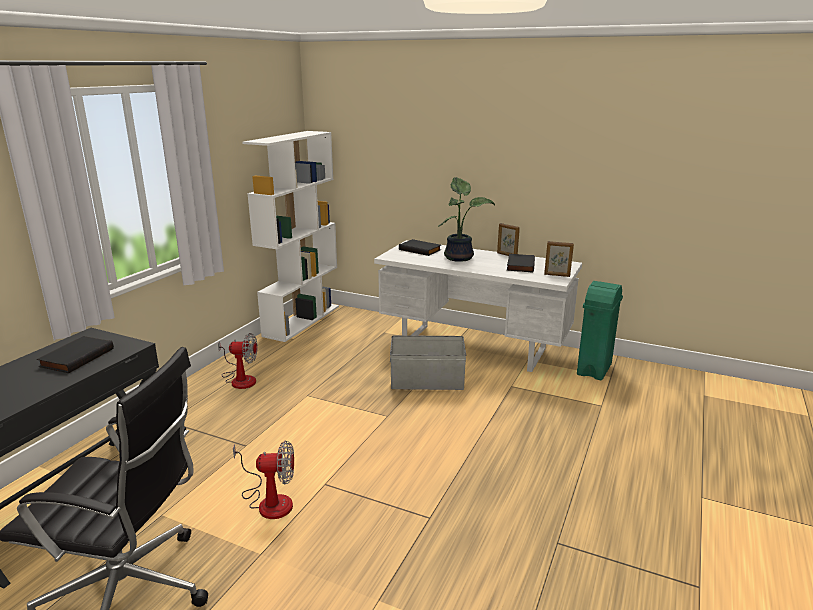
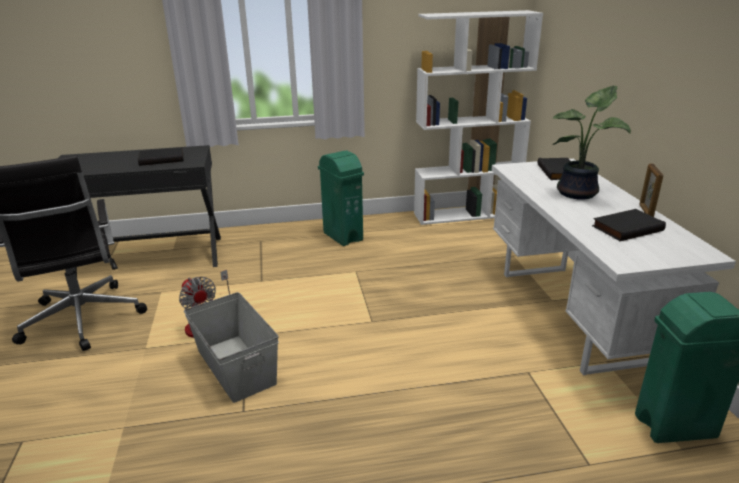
camera: 55 degrees right, 5 degrees up
fan [218,333,258,389] -> green trash can [318,151,364,246]
grey storage box [390,335,466,390] -> grey storage box moved to [184,292,279,403]
picture frame [544,241,574,277] -> none

